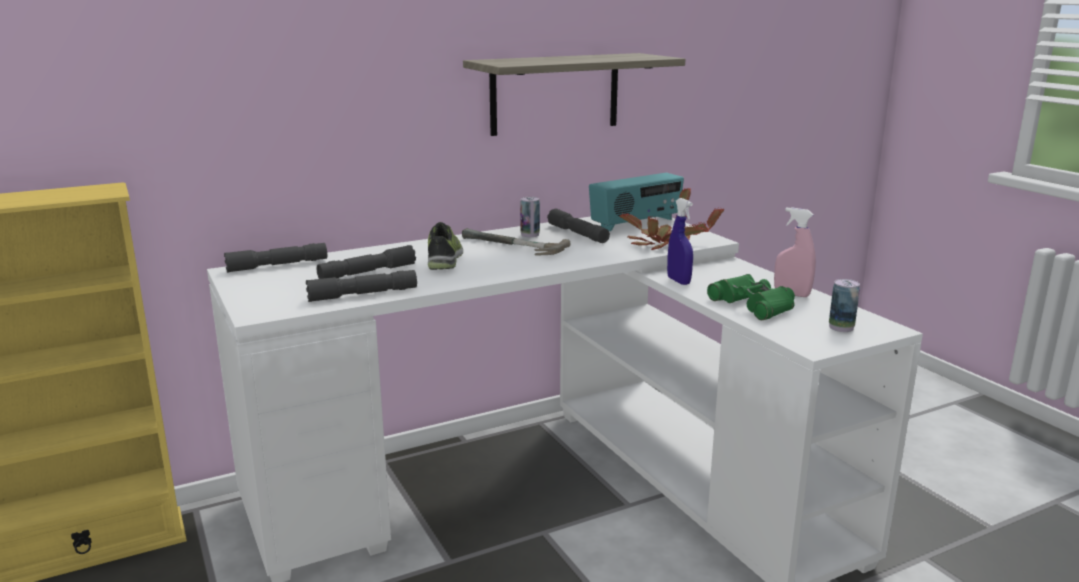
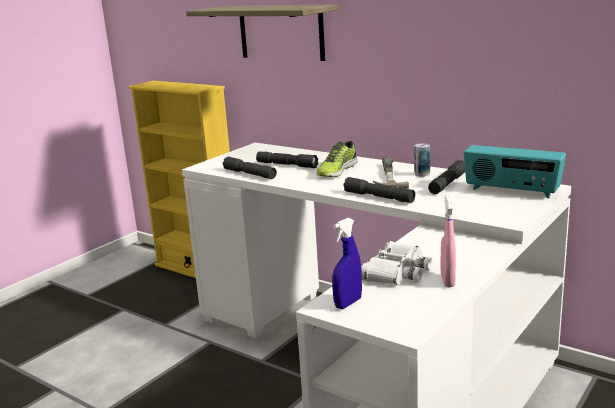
camera: 65 degrees right, 0 degrees up
grey flashlight [224,243,327,273] -> grey flashlight moved to [343,177,415,203]
shoe [428,222,463,270] -> shoe turned 150 degrees clockwise [317,141,358,177]
shelf [463,53,685,136] -> shelf moved to [186,4,340,61]
potted plant [619,189,724,250] -> none
blue spray bottle [667,198,693,285] -> blue spray bottle moved to [332,218,362,309]
green binoculars [707,274,795,320] -> white binoculars [361,241,433,284]
can [829,279,860,332] -> none

